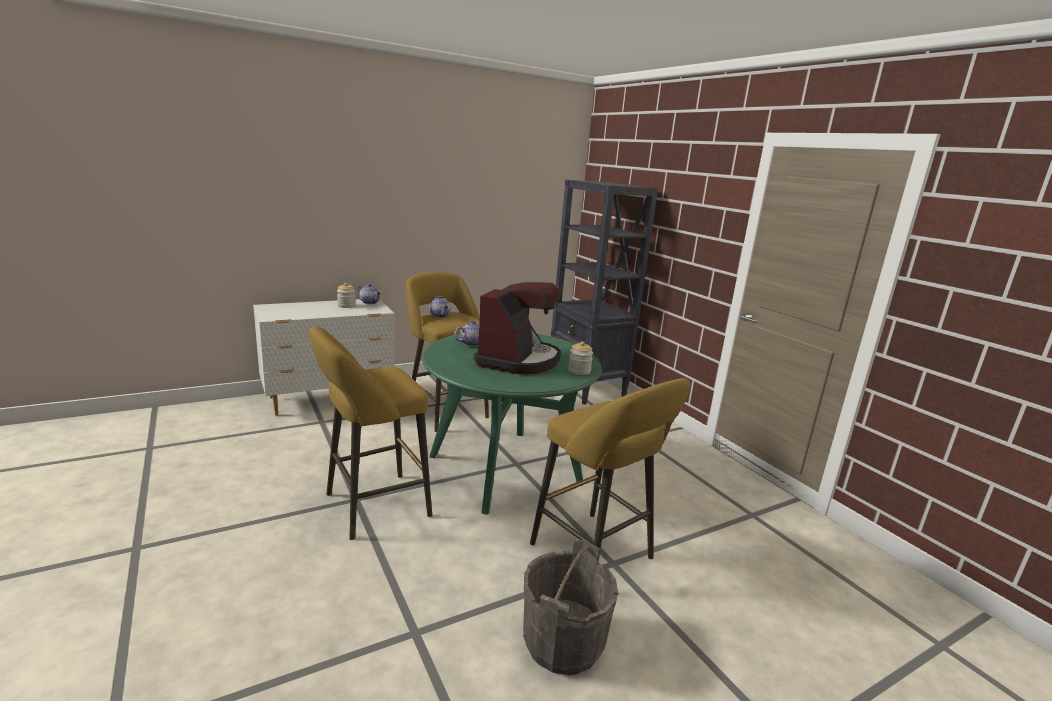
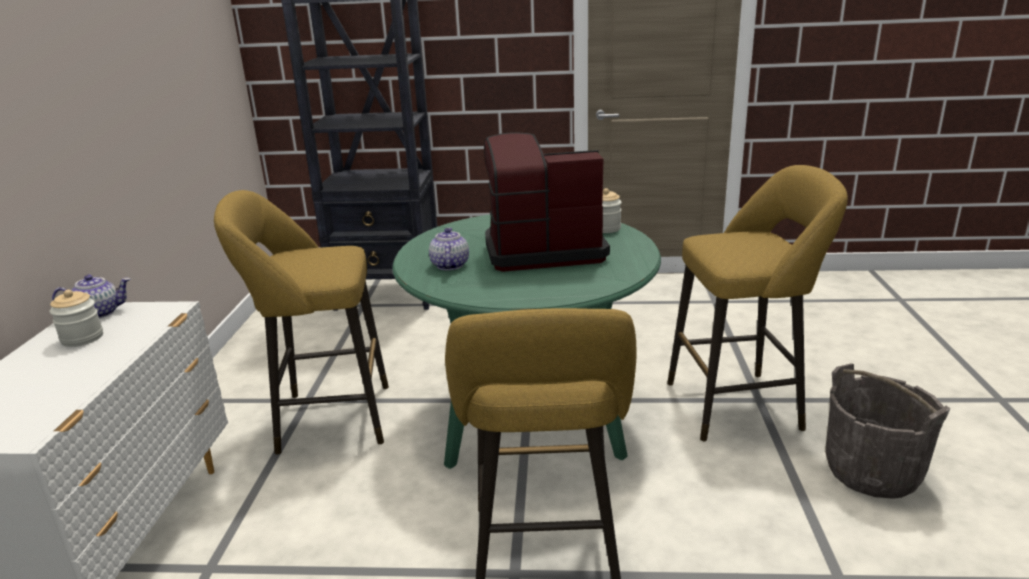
camera: 55 degrees left, 5 degrees up
teapot [429,296,451,318] -> none
coffee machine [474,282,561,374] -> coffee machine turned 60 degrees counterclockwise [484,132,610,272]

